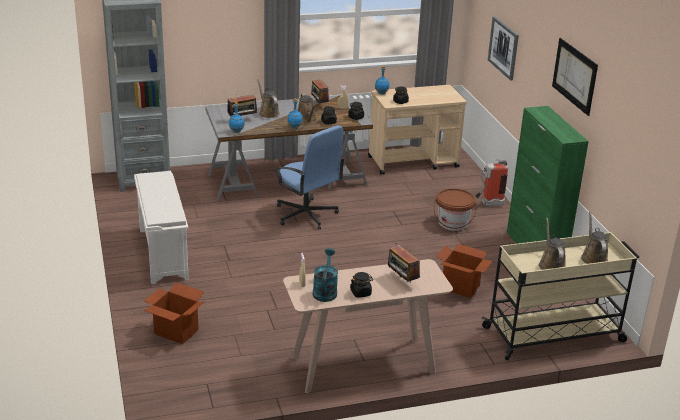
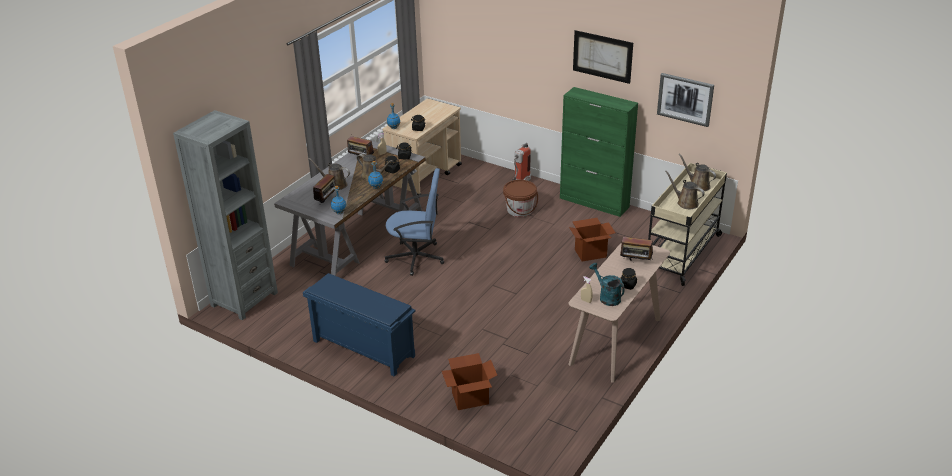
camera: 40 degrees left, 5 degrees up
white shoe rack [134,171,189,284] -> blue shoe rack [303,273,416,377]
picture [488,16,519,80] -> picture moved to [657,73,714,127]

